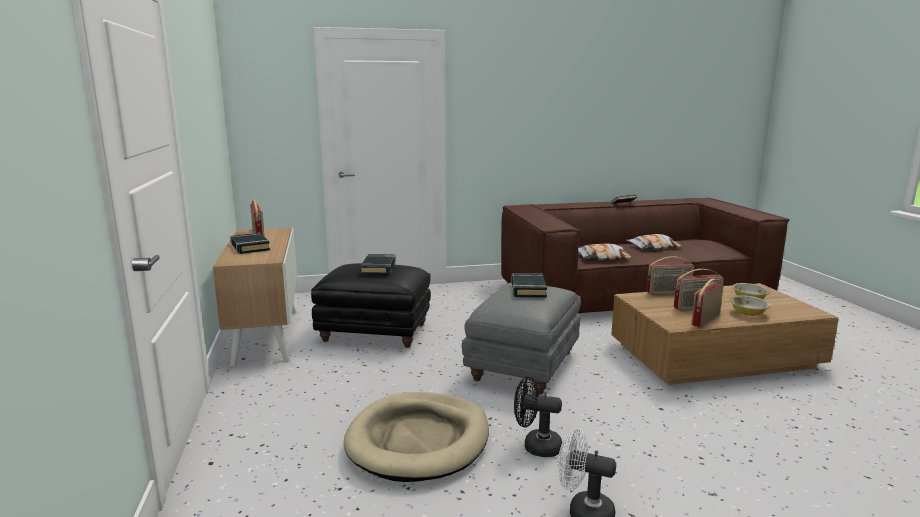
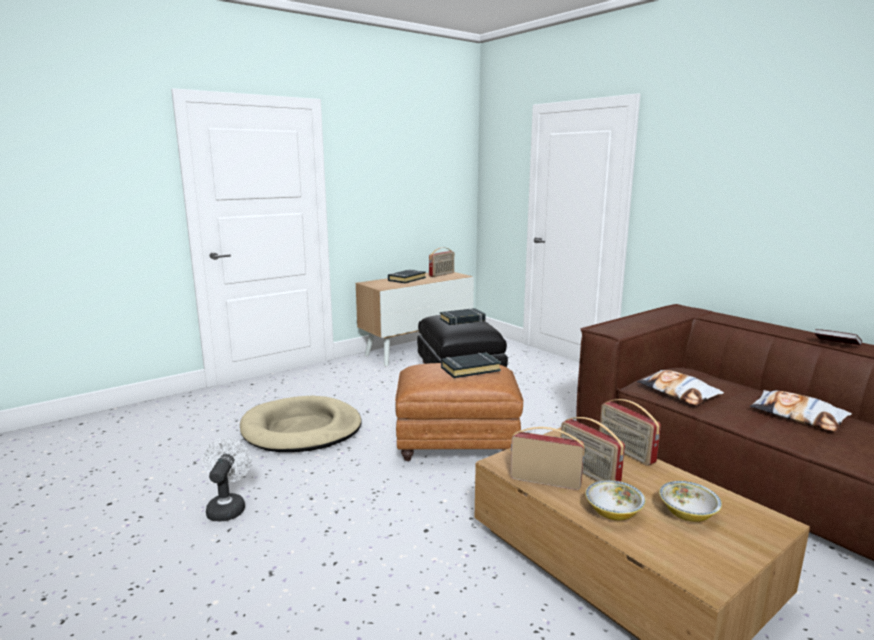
camera: 65 degrees right, 0 degrees up
grey ottoman [462,283,581,395] -> brown ottoman [395,363,524,461]
black fan [514,376,562,457] -> none

